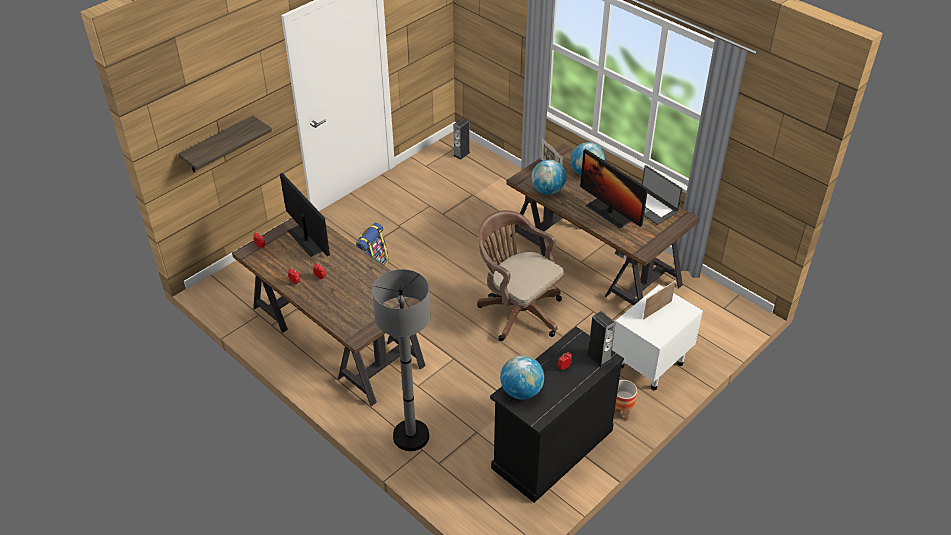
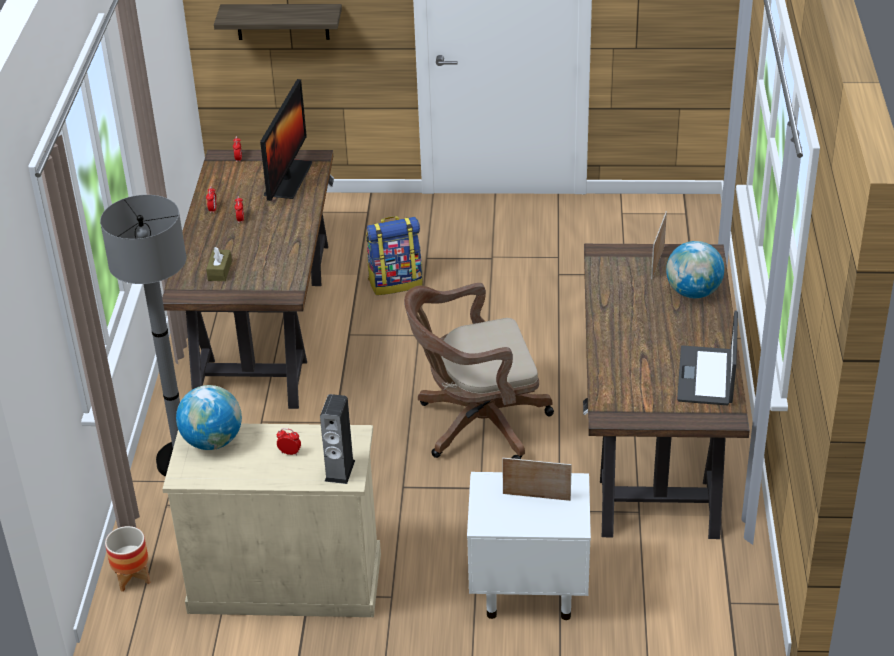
camera: 50 degrees right, 5 degrees down
speaker [453,118,470,160] -> none
brown office chair [477,210,565,341] -> brown office chair turned 105 degrees counterclockwise [404,283,554,459]
black cabinet [490,327,624,503] -> beige cabinet [162,424,381,617]
globe [531,160,566,195] -> none
monitor [580,149,648,229] -> none
planter [614,380,637,420] -> planter moved to [105,526,150,592]
none -> brown tissue box [206,247,232,281]

